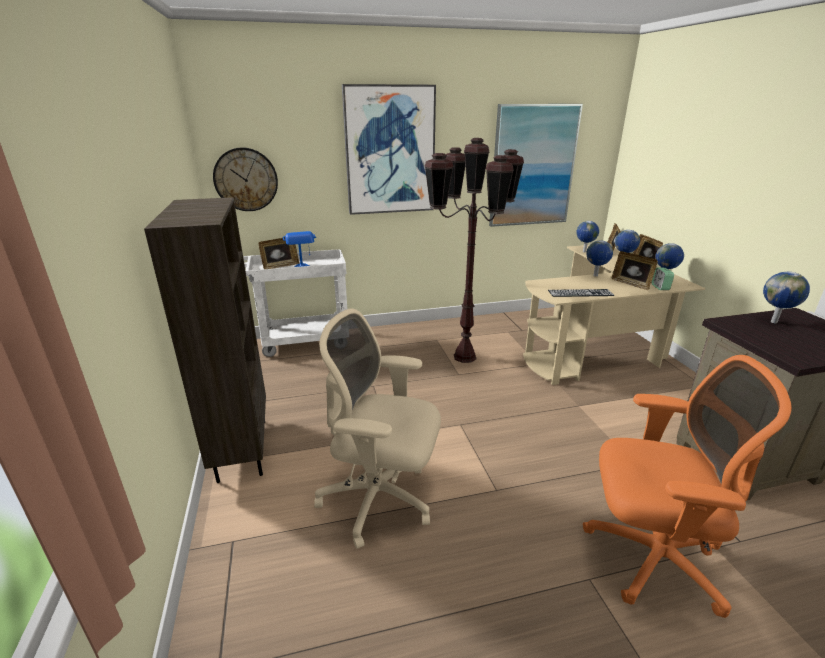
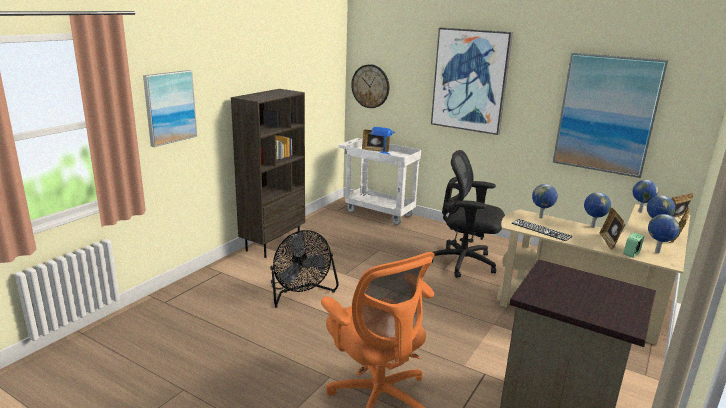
camera: 45 degrees right, 5 degrees down
beige office chair [314,308,441,549] -> black fan [270,230,339,308]
brown floor lamp [424,138,524,363] -> black office chair [432,150,505,278]
globe [763,272,810,323] -> globe moved to [532,184,558,218]
none -> picture [143,70,197,147]

